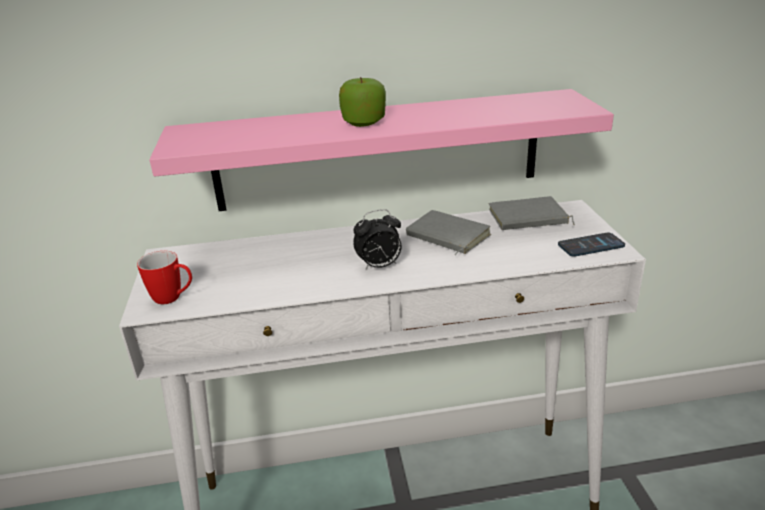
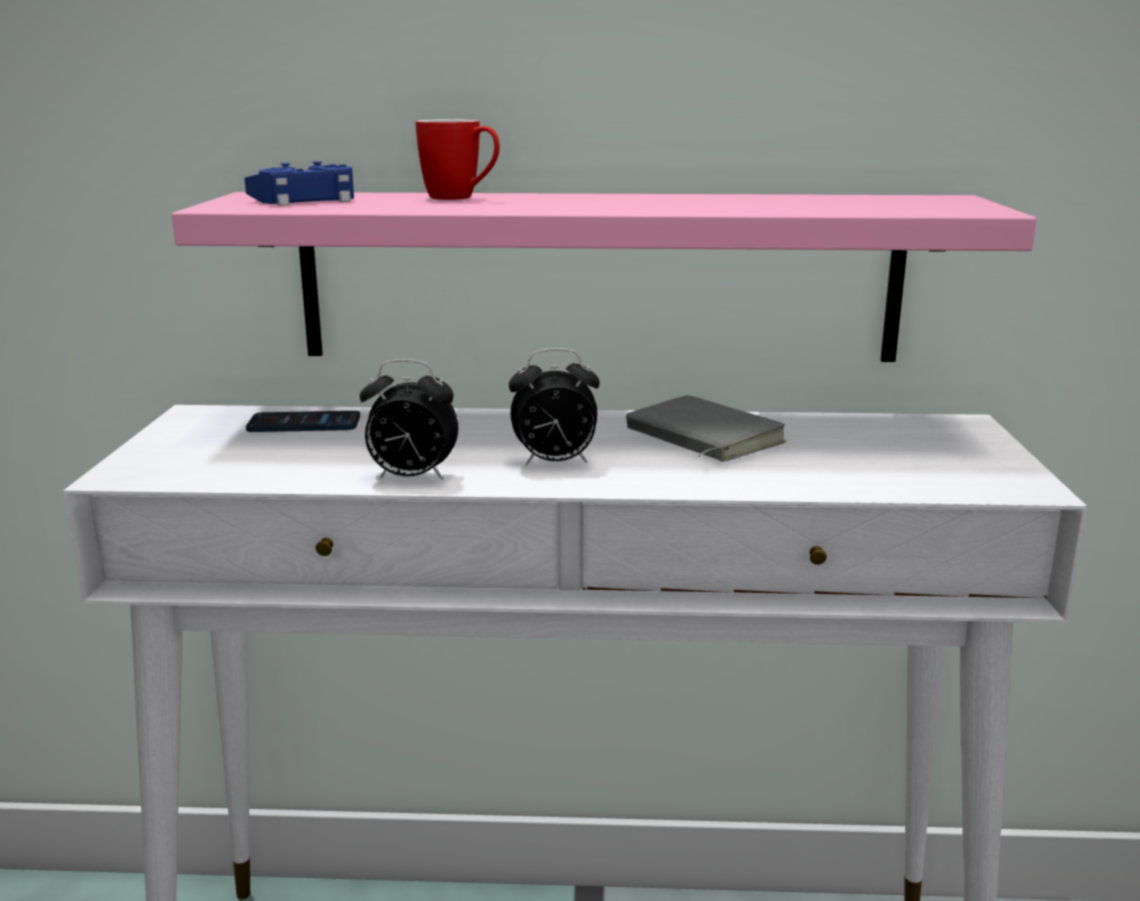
camera: 10 degrees right, 10 degrees down
mug [137,251,192,304] -> mug moved to [415,119,500,200]
apple [339,77,386,127] -> none
grey book [489,196,575,230] -> none
phone [558,233,625,257] -> phone moved to [246,411,360,432]
none -> blue game controller [244,161,354,206]
none -> alarm clock [360,359,459,480]

